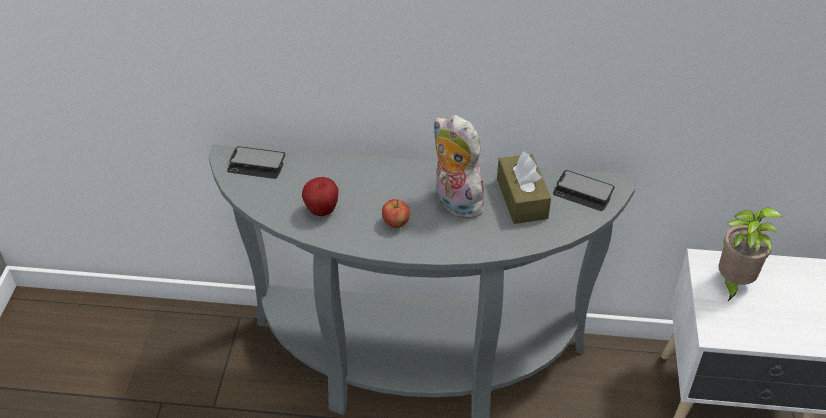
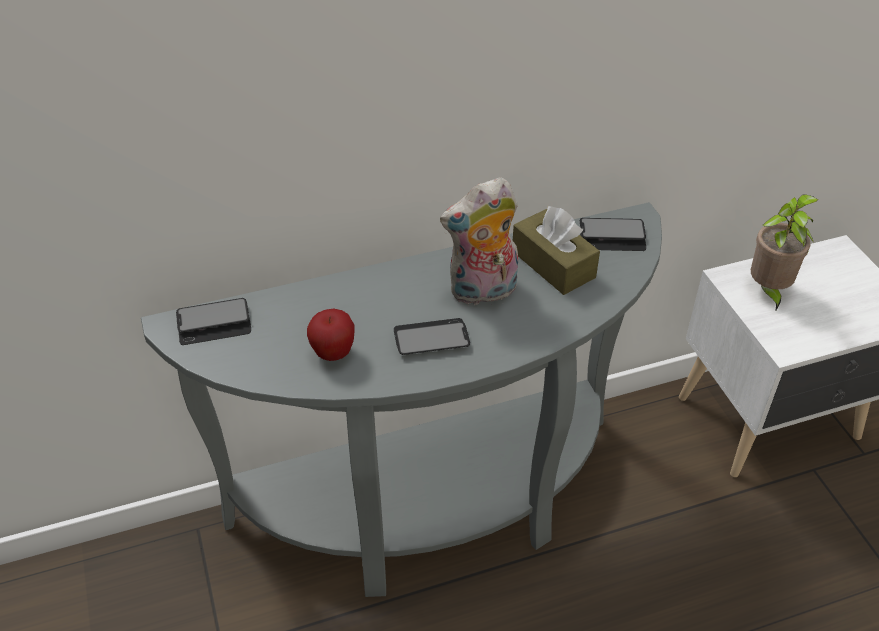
camera: 25 degrees left, 0 degrees up
apple [382,199,410,228] -> phone [394,318,470,355]
plush toy [433,115,485,219] -> plush toy turned 45 degrees counterclockwise [440,177,518,306]

